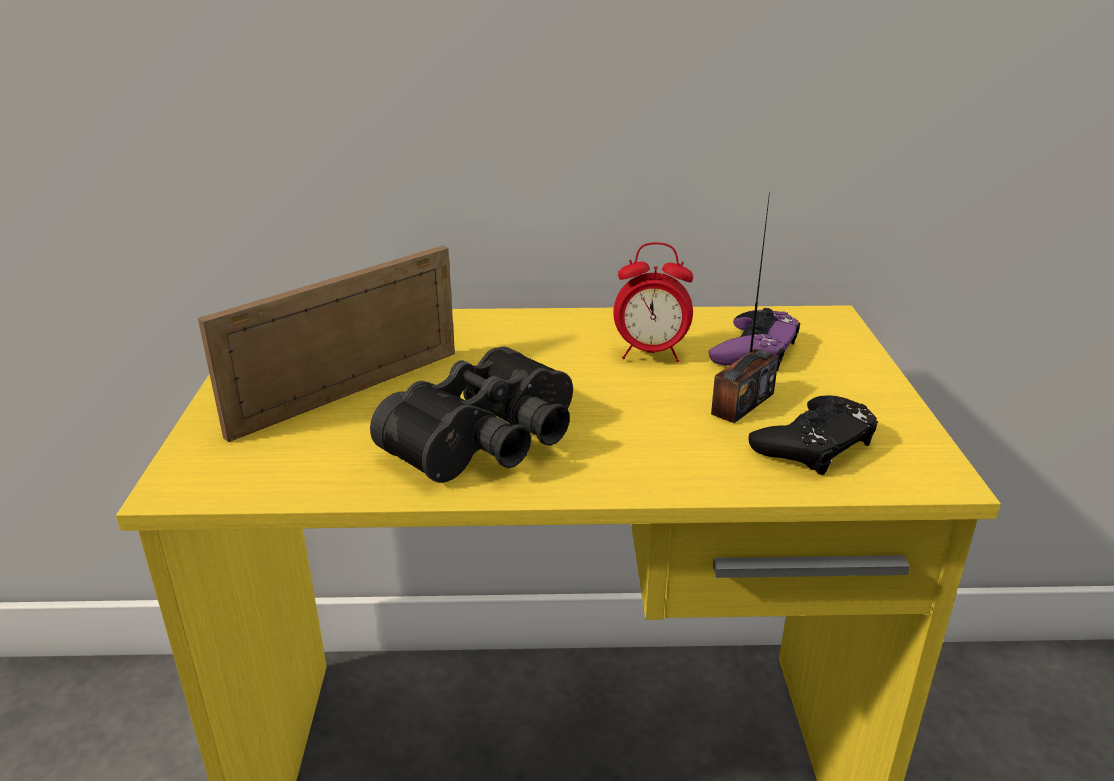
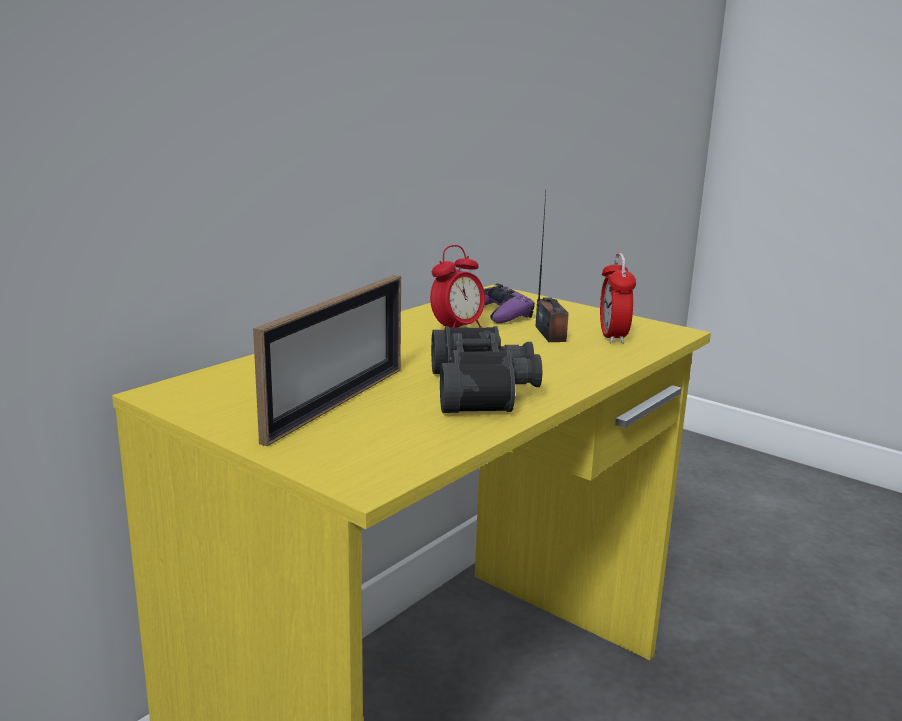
camera: 50 degrees left, 10 degrees down
picture frame [198,246,455,442] -> picture frame turned 150 degrees counterclockwise [253,275,401,446]
black game controller [748,395,878,475] -> alarm clock [600,253,636,344]

